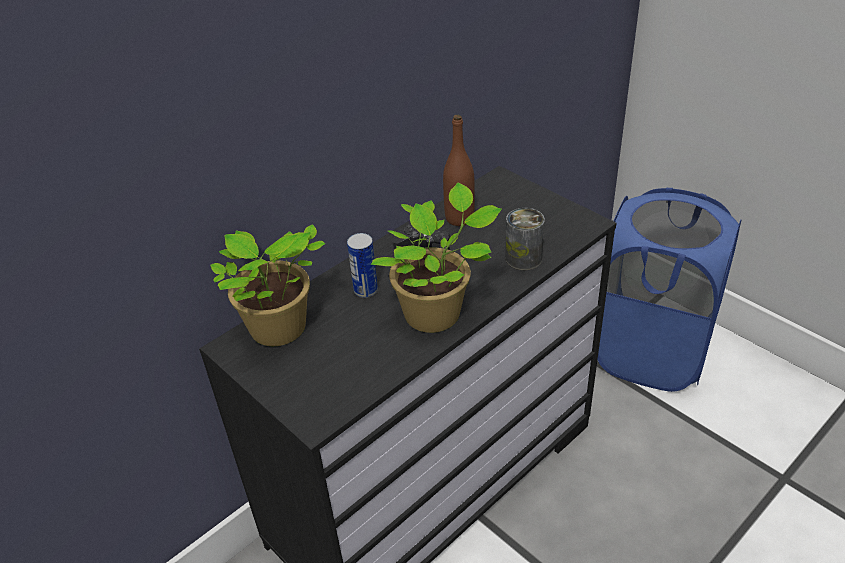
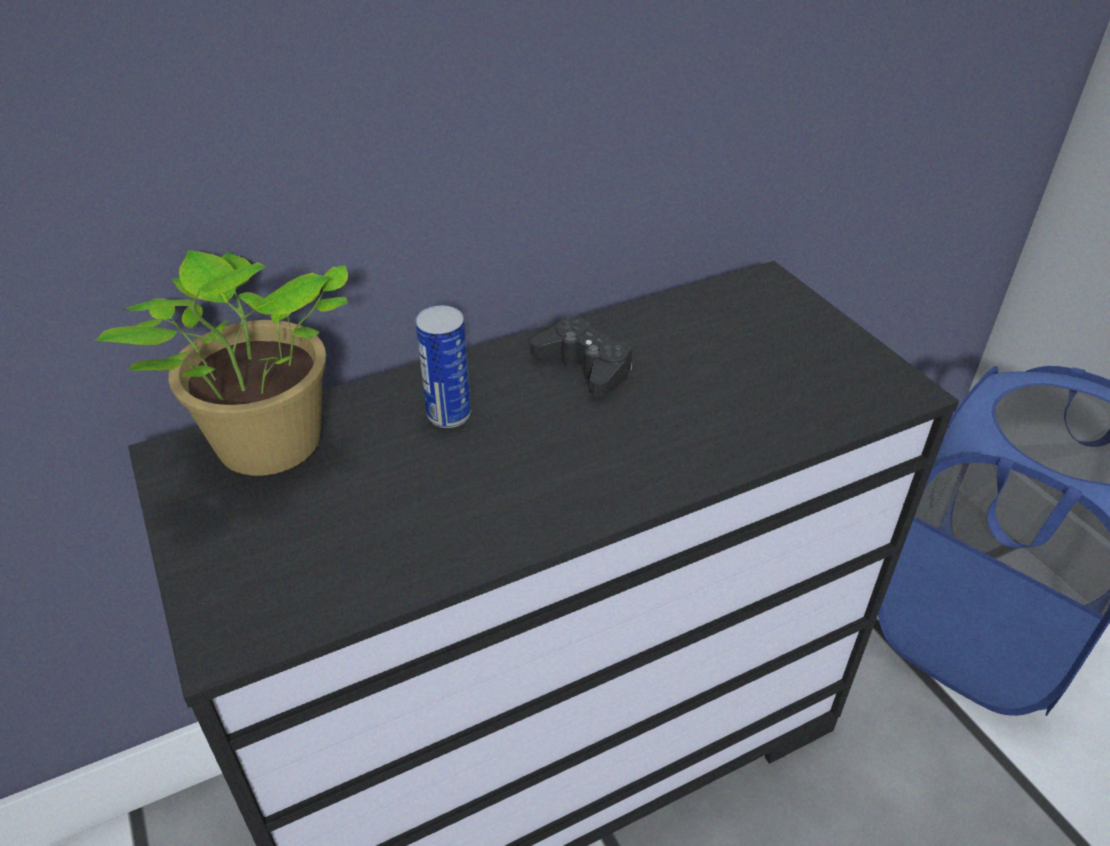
camera: 15 degrees right, 0 degrees up
potted plant [371,183,502,333] -> none
brown bottle [443,115,475,226] -> none
can [505,208,545,270] -> none

